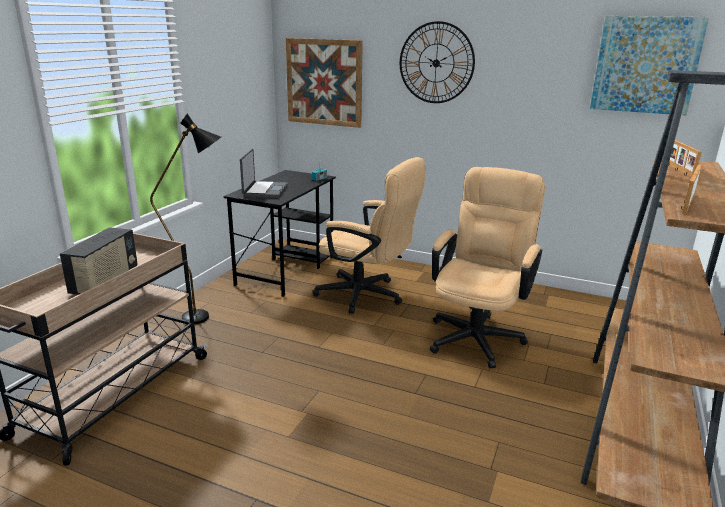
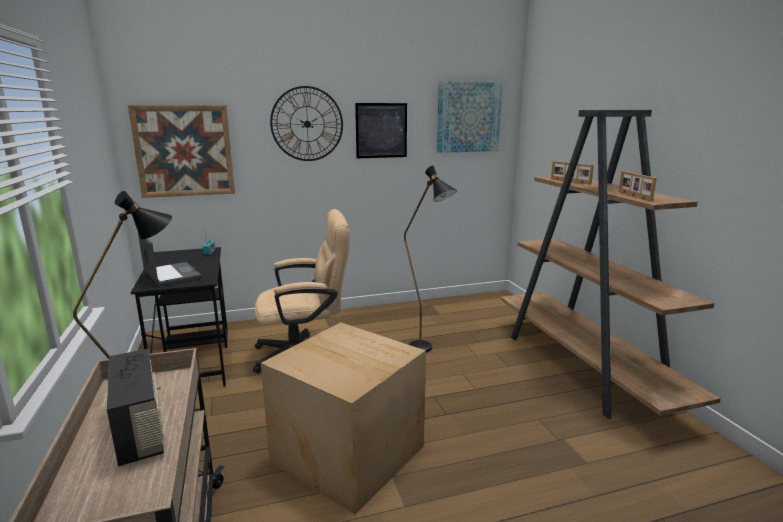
camera: 40 degrees left, 5 degrees down
beige office chair [430,167,545,368] -> black floor lamp [404,166,457,353]
none -> cardboard box [261,322,426,514]
none -> picture [355,103,407,158]

